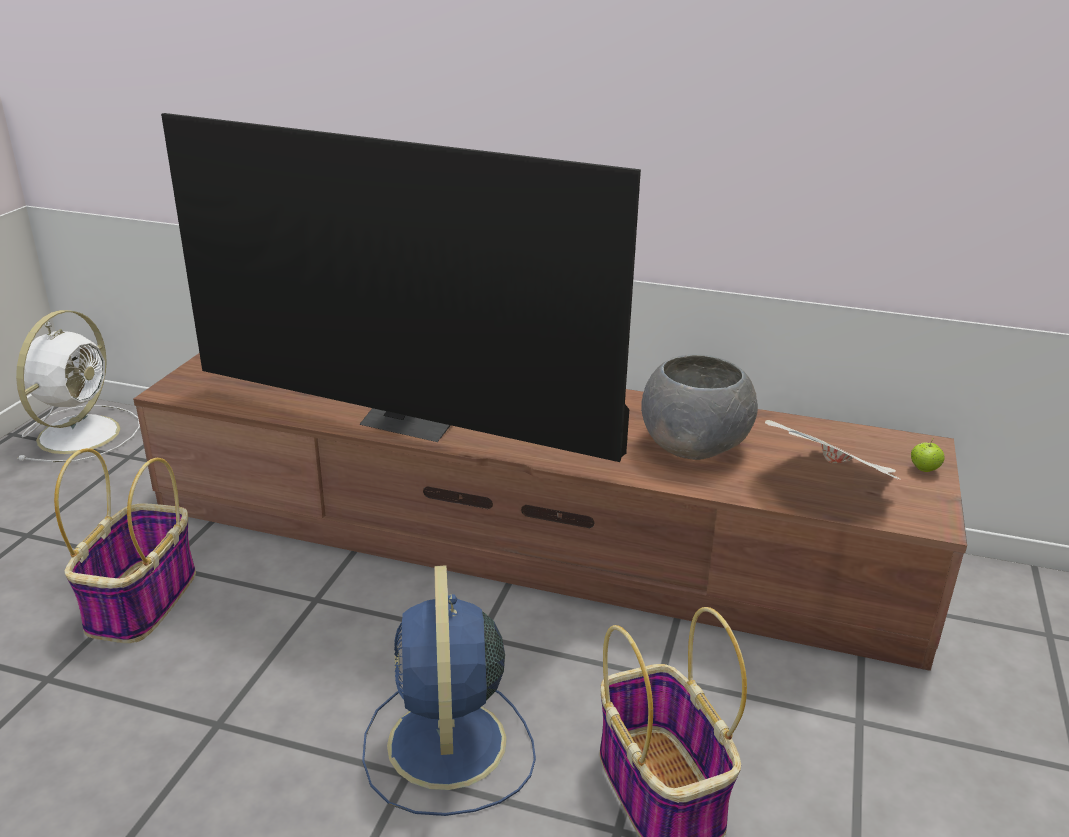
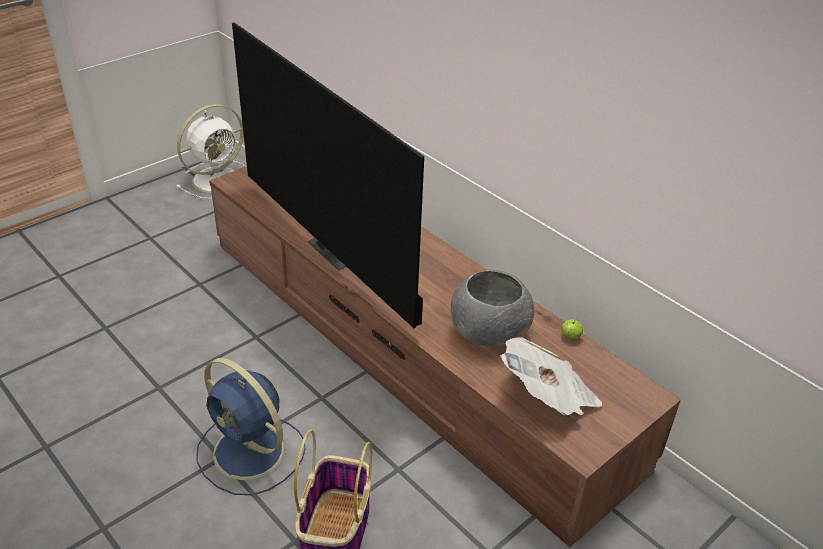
camera: 30 degrees right, 10 degrees up
basket [54,448,196,643] -> none
blue fan [362,565,536,816] -> blue fan turned 75 degrees counterclockwise [196,358,306,495]
apple [911,439,945,472] -> apple moved to [561,318,583,340]

